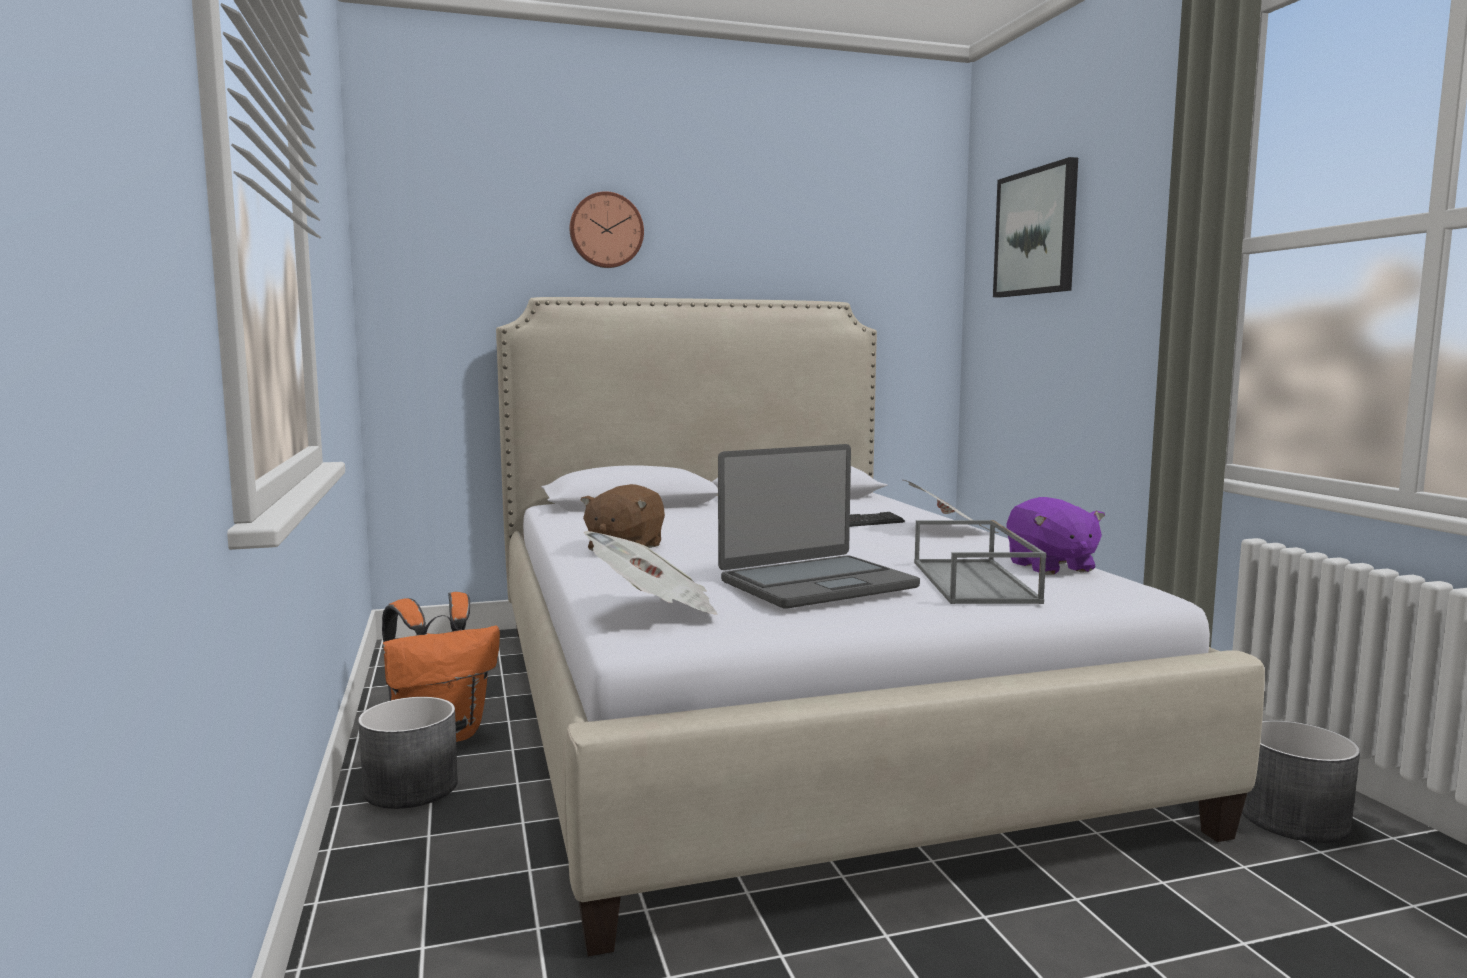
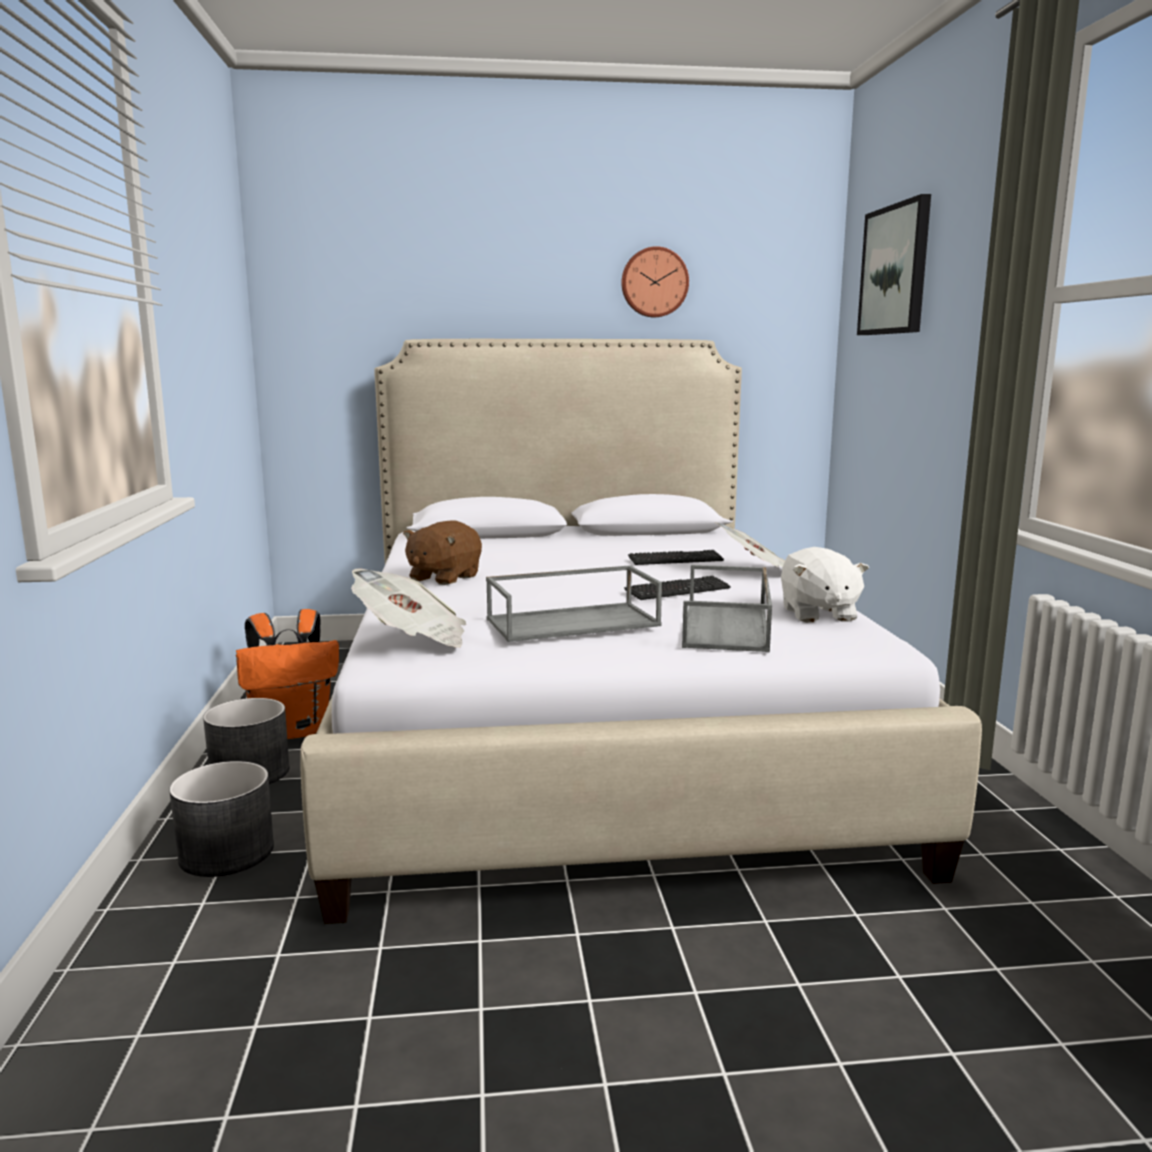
camera: 10 degrees right, 5 degrees up
wall clock [570,191,644,268] -> wall clock moved to [621,246,689,317]
laptop [718,444,920,609] -> grey tray [486,565,662,642]
purple plush toy [1006,497,1105,575] -> white plush toy [781,547,869,622]
grey planter [1242,720,1360,843] -> grey planter moved to [169,761,274,877]
none -> keyboard [624,575,730,600]

